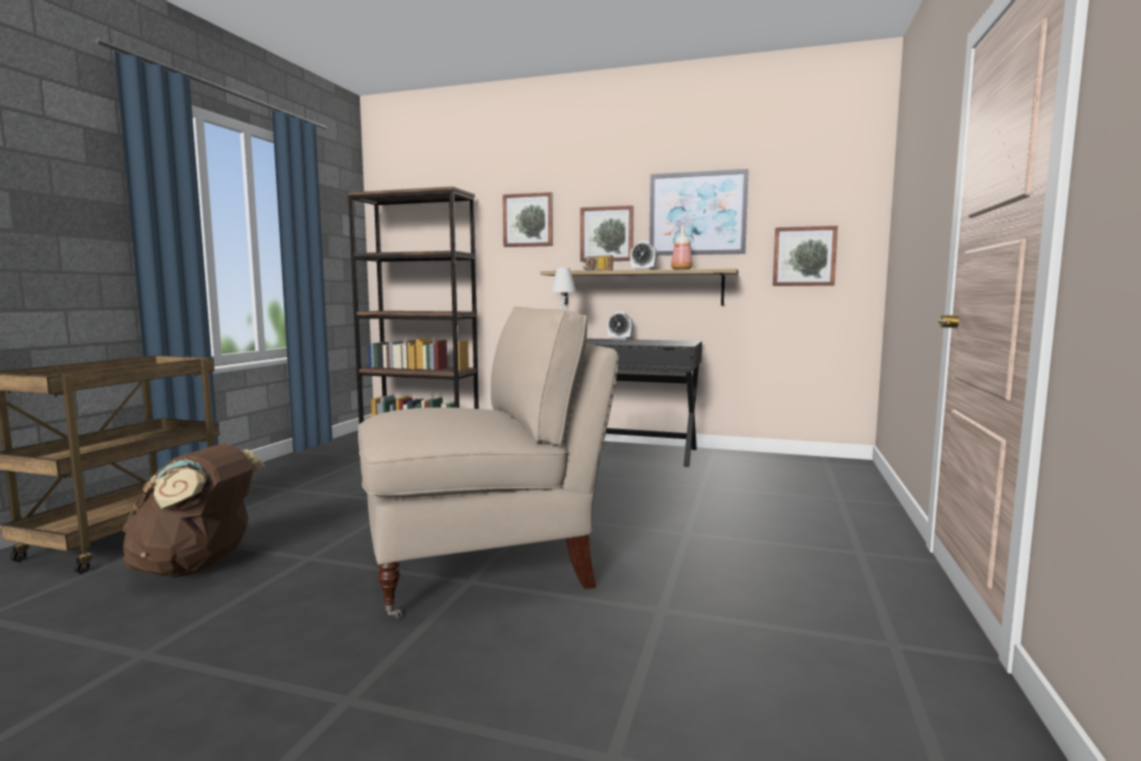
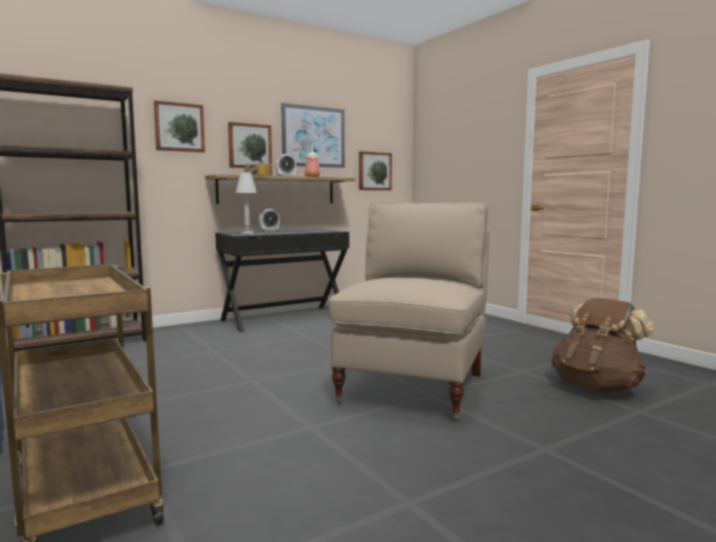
camera: 50 degrees left, 0 degrees up
brown backpack [123,444,265,578] -> brown backpack moved to [551,298,655,393]

